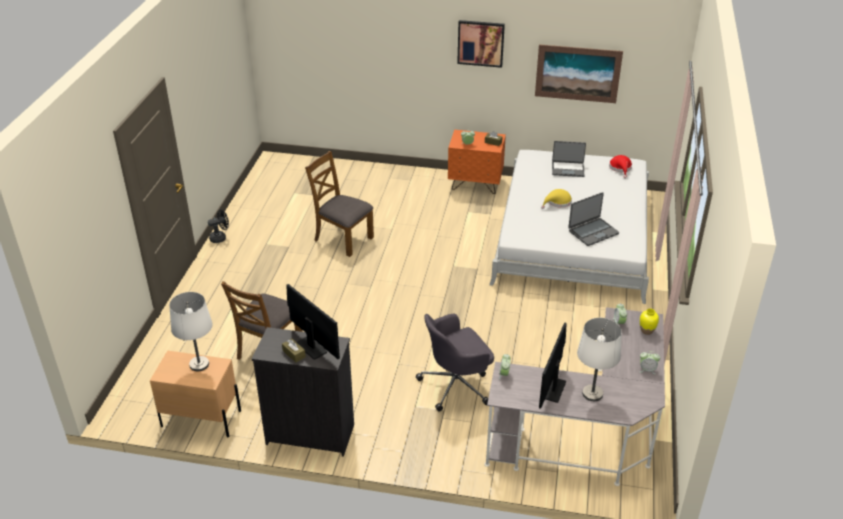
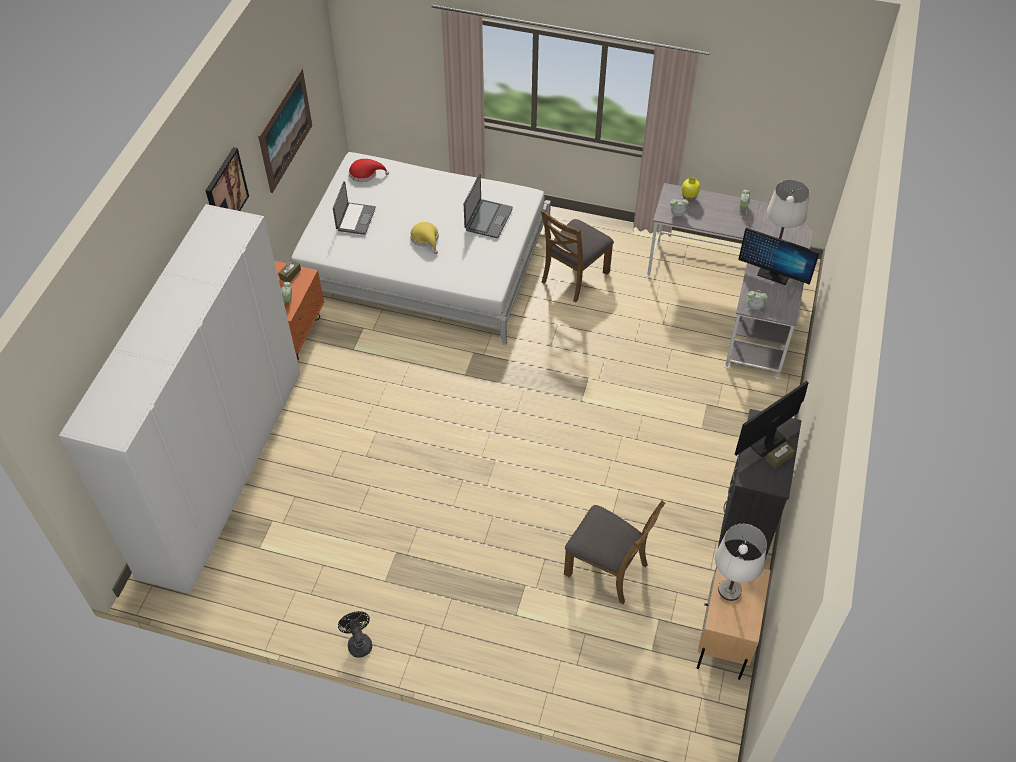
camera: 85 degrees left, 15 degrees up
brown chair [305,151,374,257] -> brown chair moved to [541,209,614,302]
grey office chair [416,314,494,412] -> none
laptop [568,192,619,246] -> laptop turned 45 degrees clockwise [464,174,513,238]
none -> white wardrobe [59,204,300,594]

